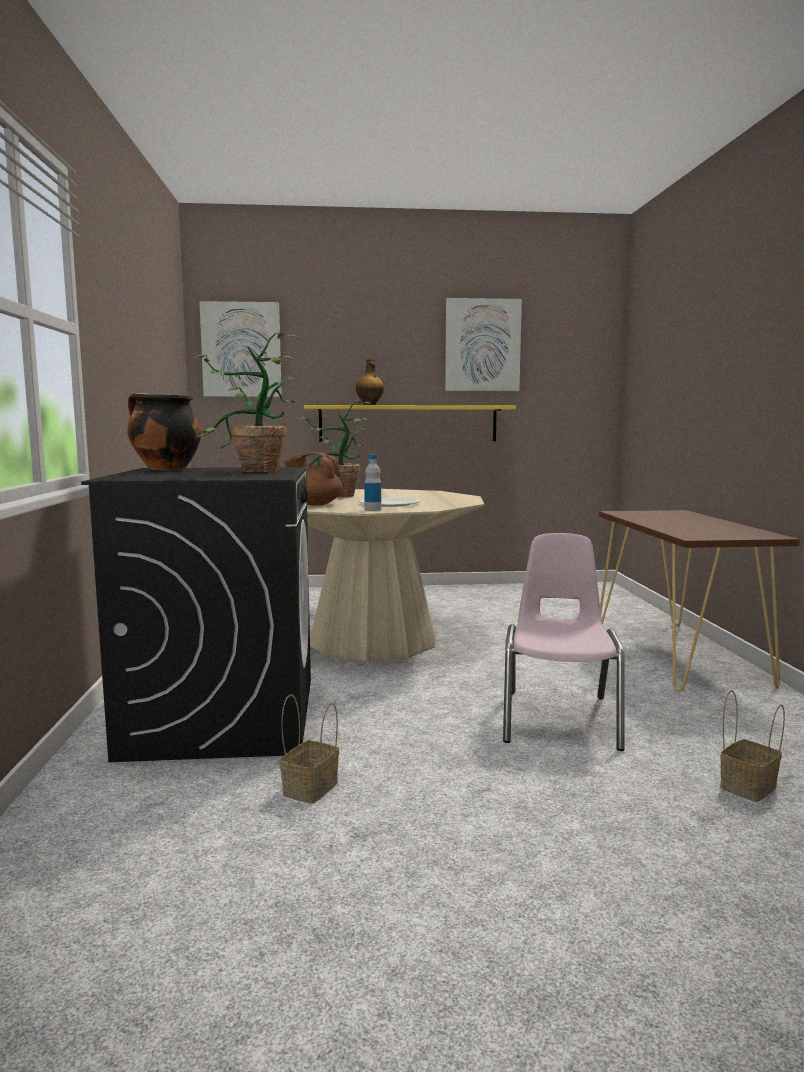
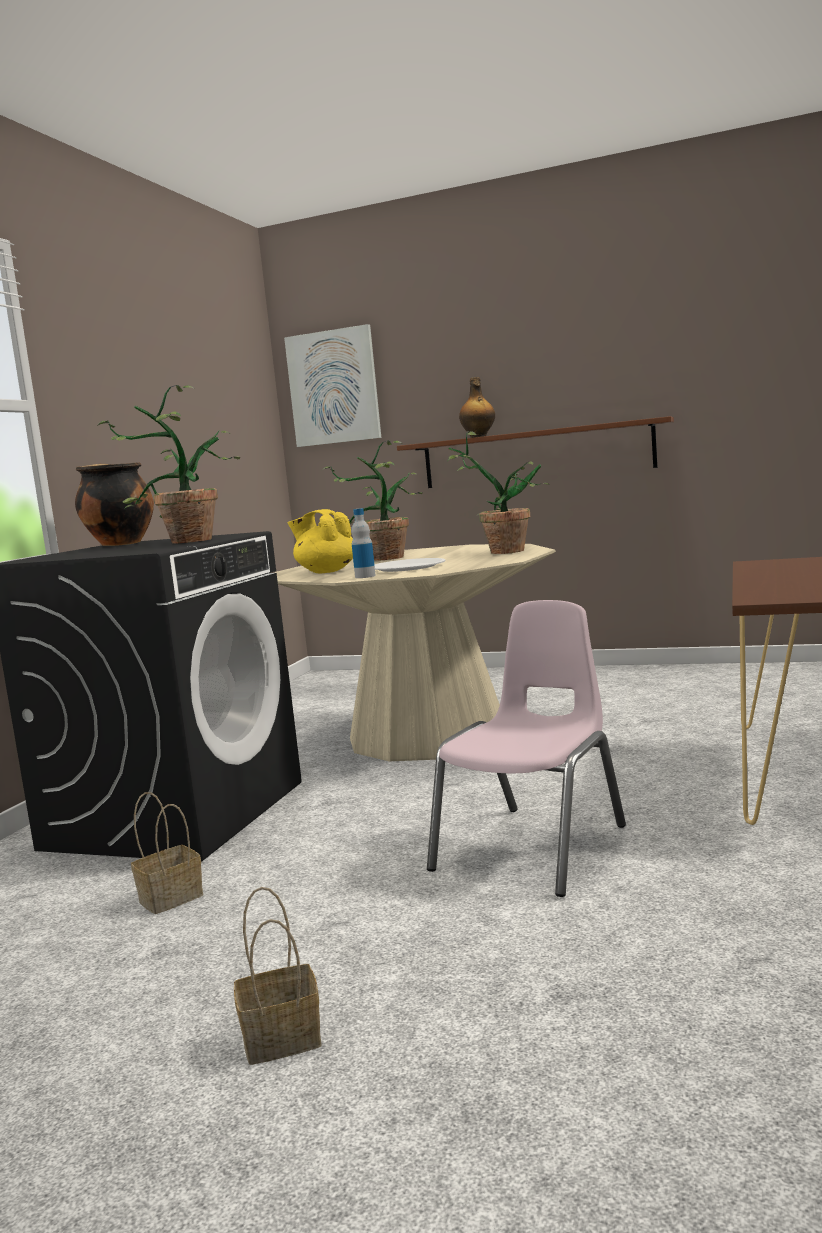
camera: 25 degrees right, 0 degrees up
brown teapot [283,452,343,506] -> yellow teapot [288,509,353,573]
yellow shelf [304,405,516,441] -> brown shelf [397,416,674,488]
picture [445,298,522,391] -> none
basket [720,690,785,802] -> basket moved to [234,887,322,1065]
none -> potted plant [447,431,550,554]

